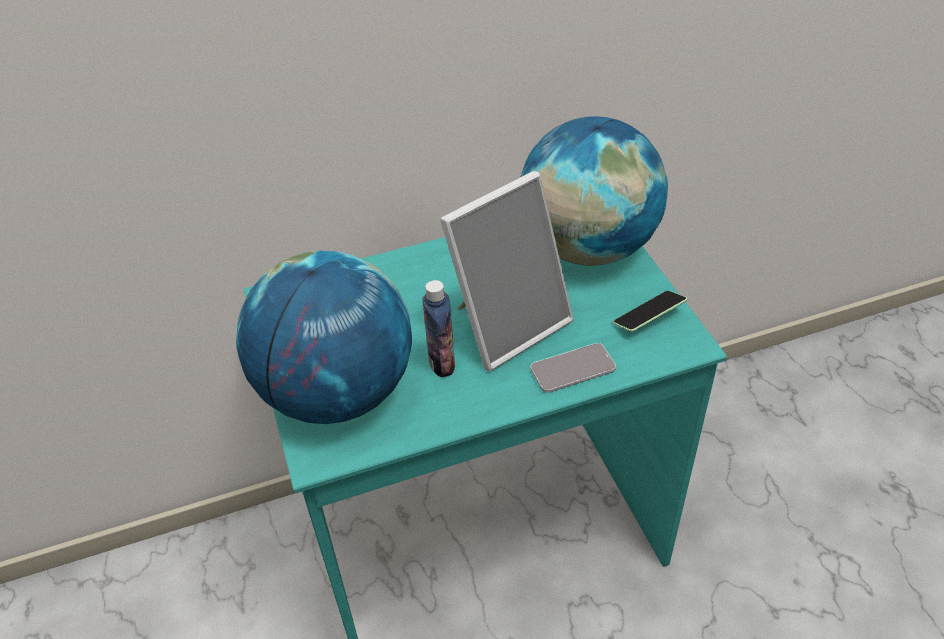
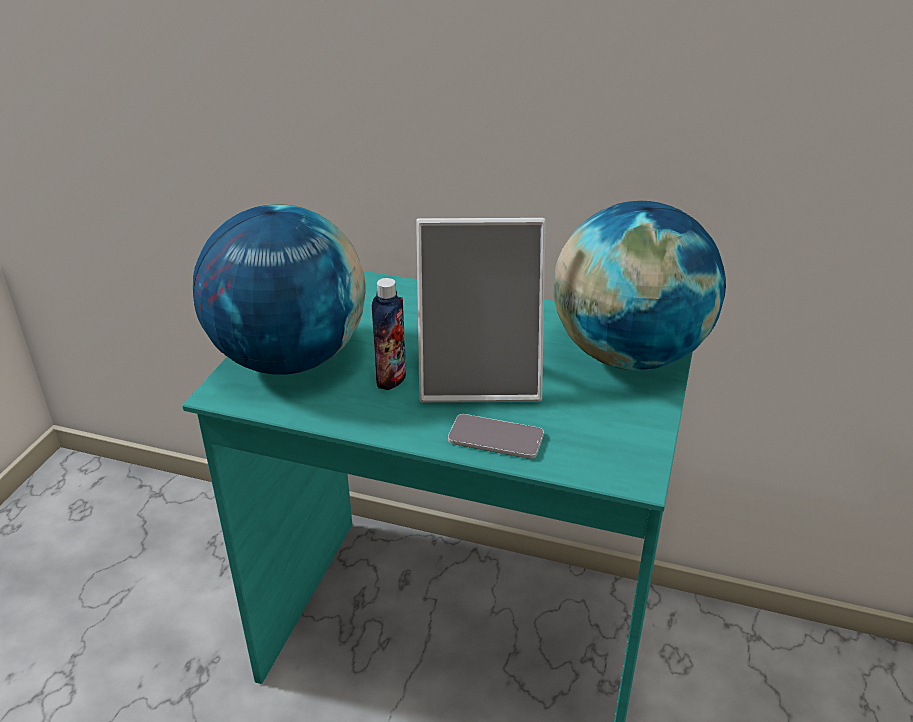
camera: 35 degrees right, 10 degrees down
phone [613,291,688,332] -> none

